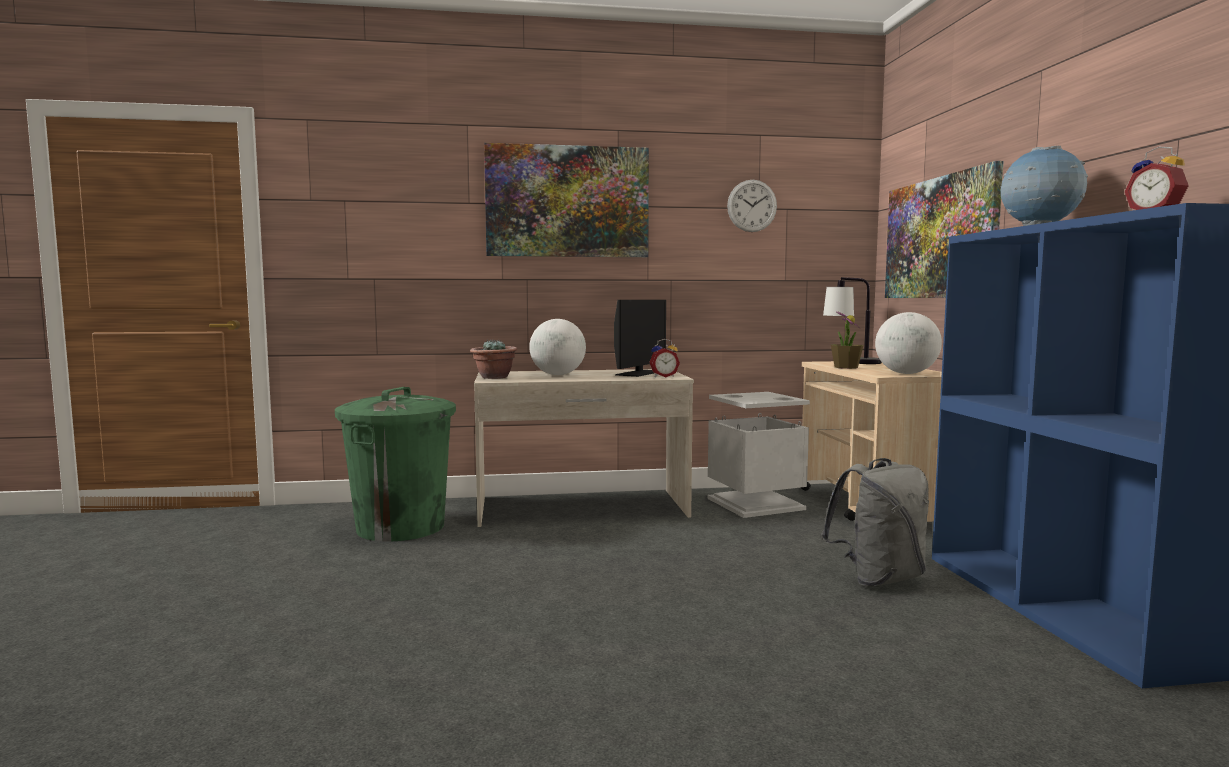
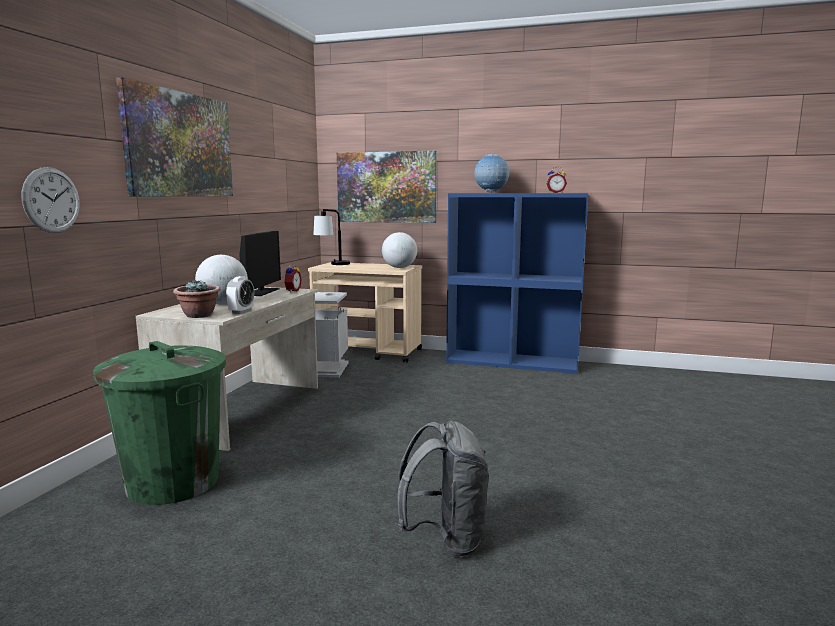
camera: 65 degrees left, 5 degrees up
monitor [614,300,666,377] -> monitor turned 45 degrees clockwise [239,231,281,296]
wall clock [727,180,777,232] -> wall clock moved to [22,167,80,233]
grey backpack [821,458,929,587] -> grey backpack moved to [398,420,489,557]
potted plant [831,312,863,369] -> none
none -> alarm clock [226,276,254,314]

